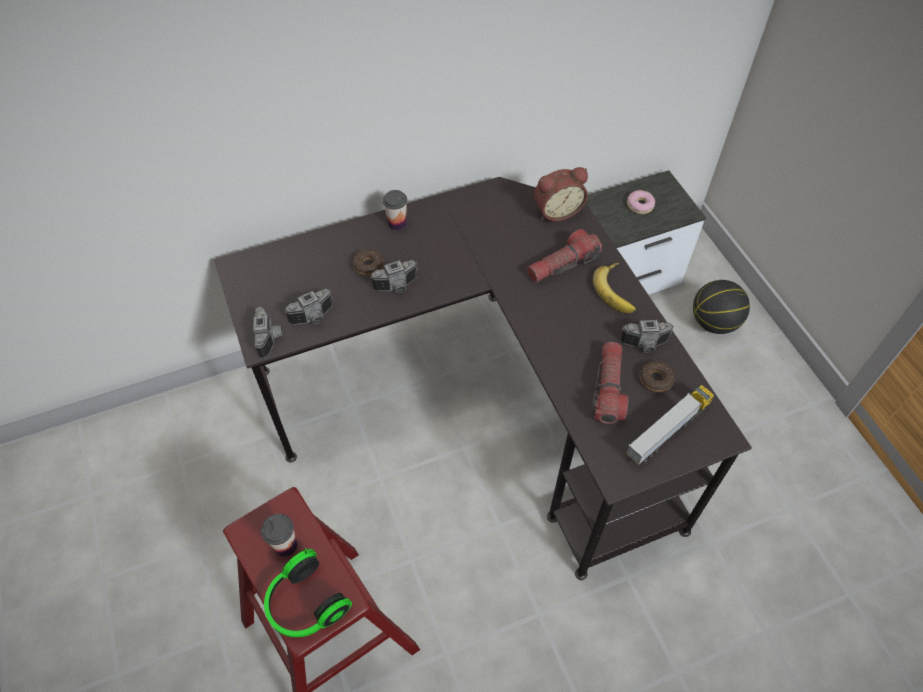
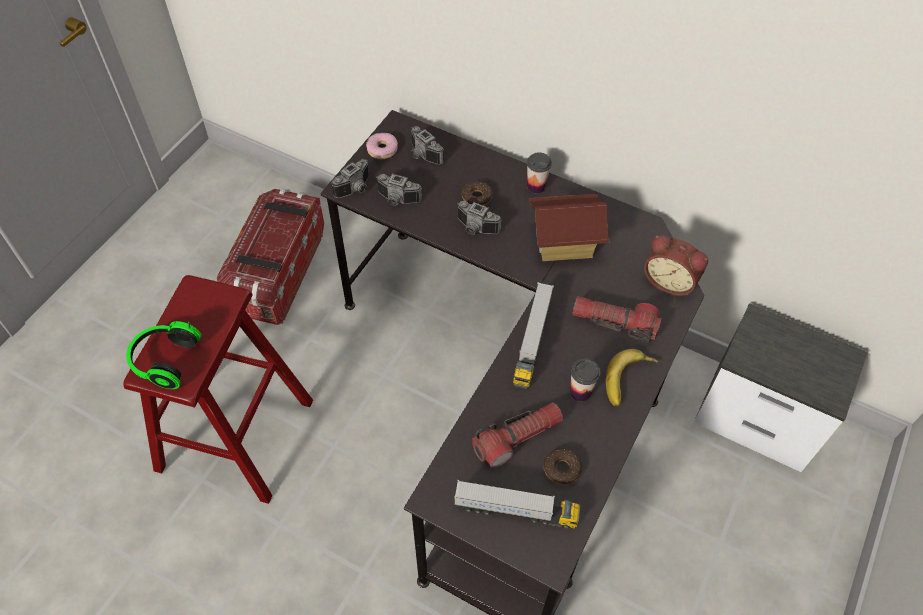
camera: 50 degrees right, 0 degrees up
cup [261,514,297,557] -> cup moved to [570,359,601,401]
camera [620,320,674,353] -> camera moved to [411,126,444,165]
donut [627,190,655,214] -> donut moved to [366,133,398,159]
basketball [693,280,750,334] -> none
none -> storage box [216,189,324,325]
none -> toy truck [513,282,554,389]
none -> toy house [529,194,609,261]

